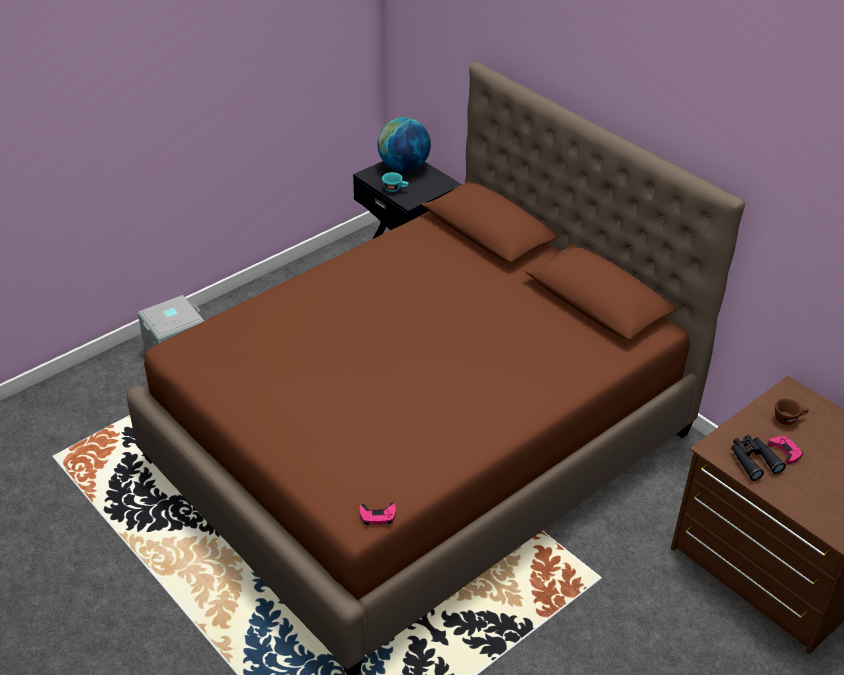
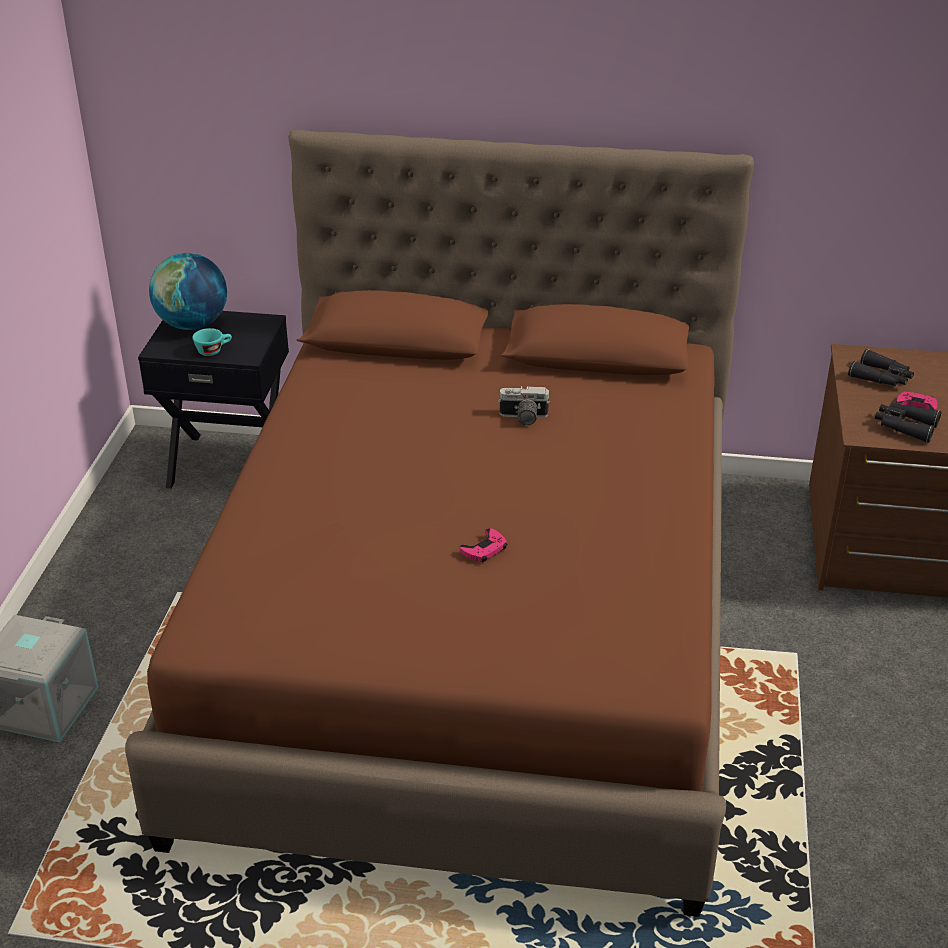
camera: 40 degrees left, 5 degrees down
pink game controller [360,502,396,525] -> pink game controller moved to [460,528,507,562]
brown cup [775,398,809,425] -> black binoculars [848,349,914,387]
none -> camera [498,386,550,426]

